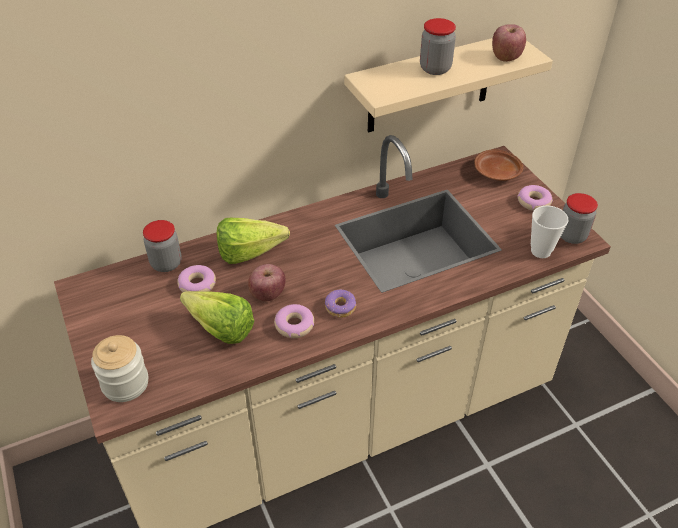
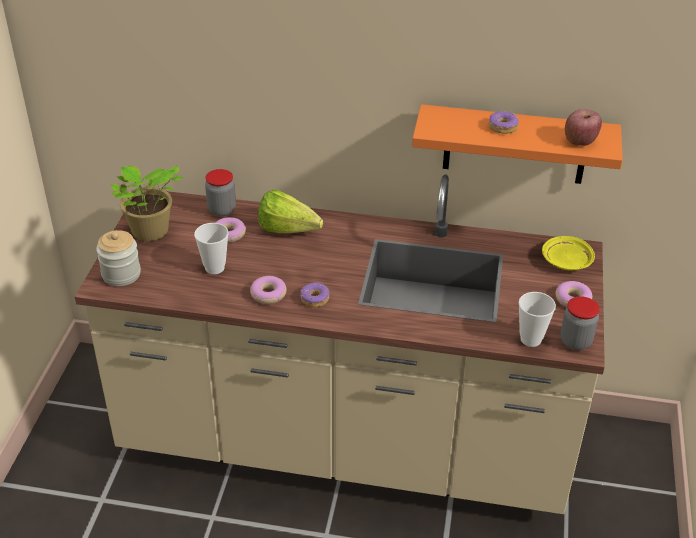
camera: 35 degrees right, 5 degrees down
lettuce [180,291,254,344] -> cup [194,223,229,274]
apple [248,264,286,301] -> none
beige shelf [344,38,553,132] -> orange shelf [412,104,623,184]
jar [420,18,456,75] -> donut [489,111,519,134]
brown plate [474,149,523,181] -> yellow plate [542,236,595,270]
none -> potted plant [111,165,183,241]

